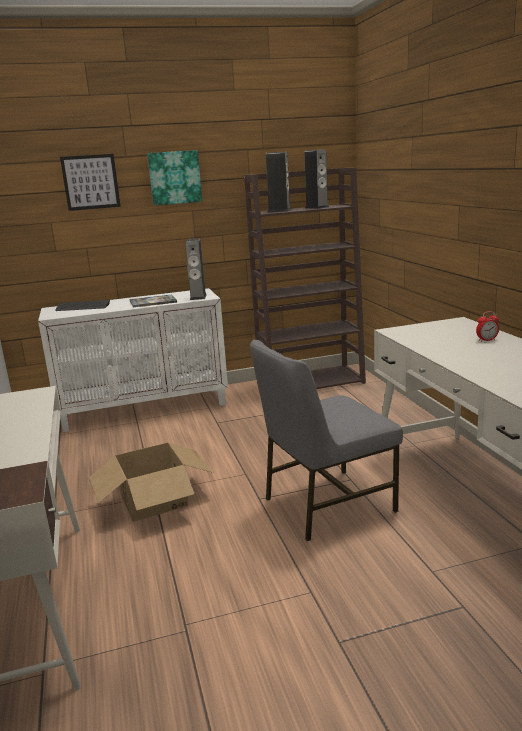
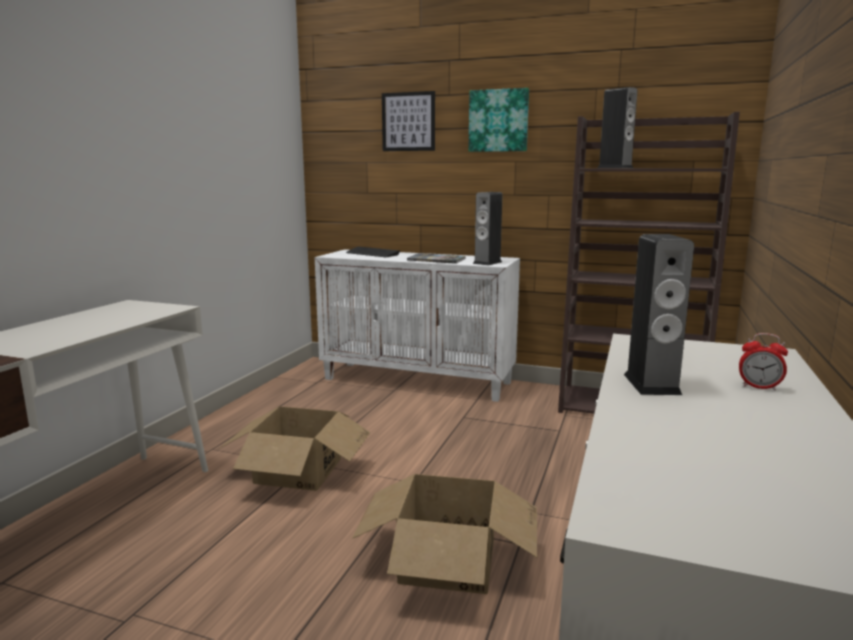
camera: 35 degrees right, 5 degrees down
grey chair [250,340,403,541] -> cardboard box [352,474,537,594]
speaker [304,149,329,209] -> speaker moved to [624,234,694,395]

